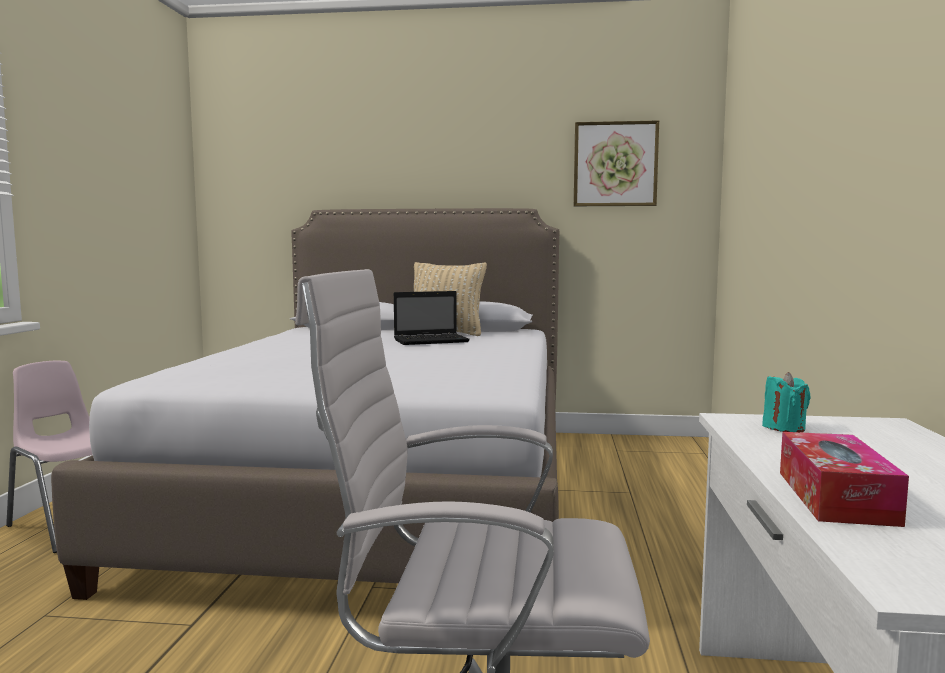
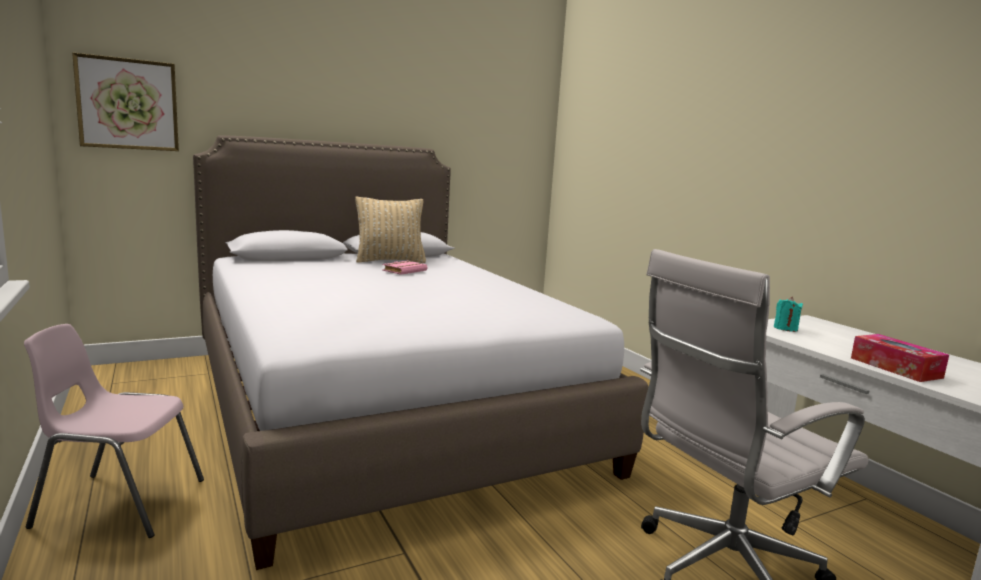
camera: 35 degrees left, 5 degrees up
laptop [394,291,470,345] -> pink book [382,261,427,275]
picture [574,120,659,206] -> picture moved to [72,53,179,151]

